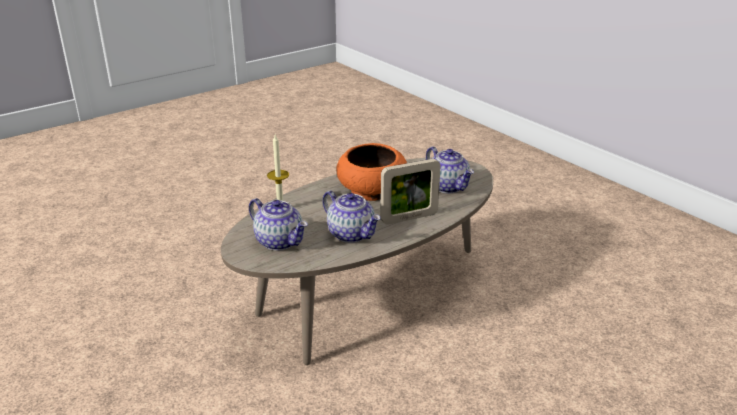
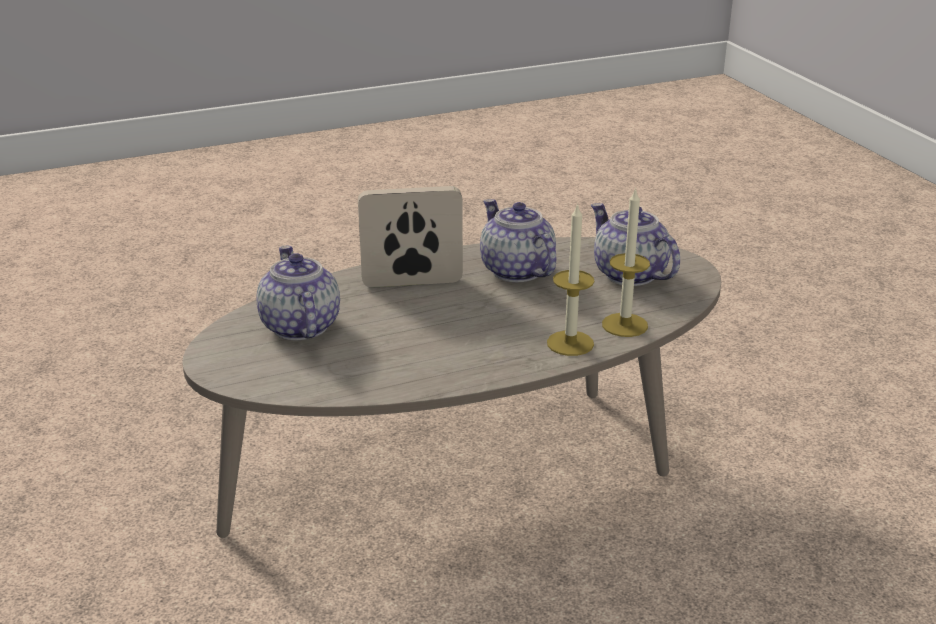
camera: 165 degrees left, 0 degrees up
orange bowl [336,143,407,201] -> none
none -> candle [547,203,594,356]

